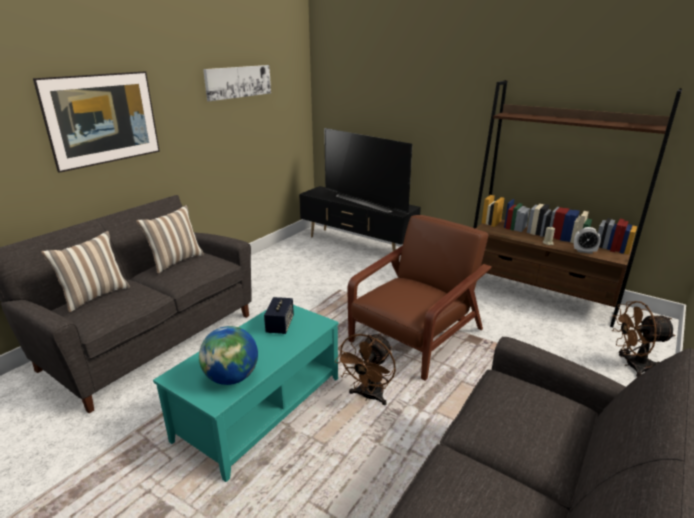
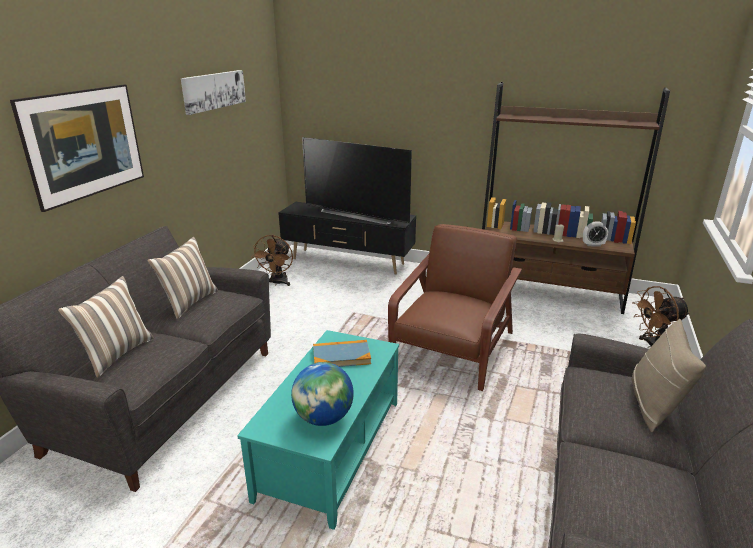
camera: 15 degrees left, 0 degrees up
speaker [264,297,294,334] -> book [313,340,371,367]
brown fan [335,333,396,405] -> brown fan moved to [251,235,293,286]
none -> beige pillow [632,319,706,432]

